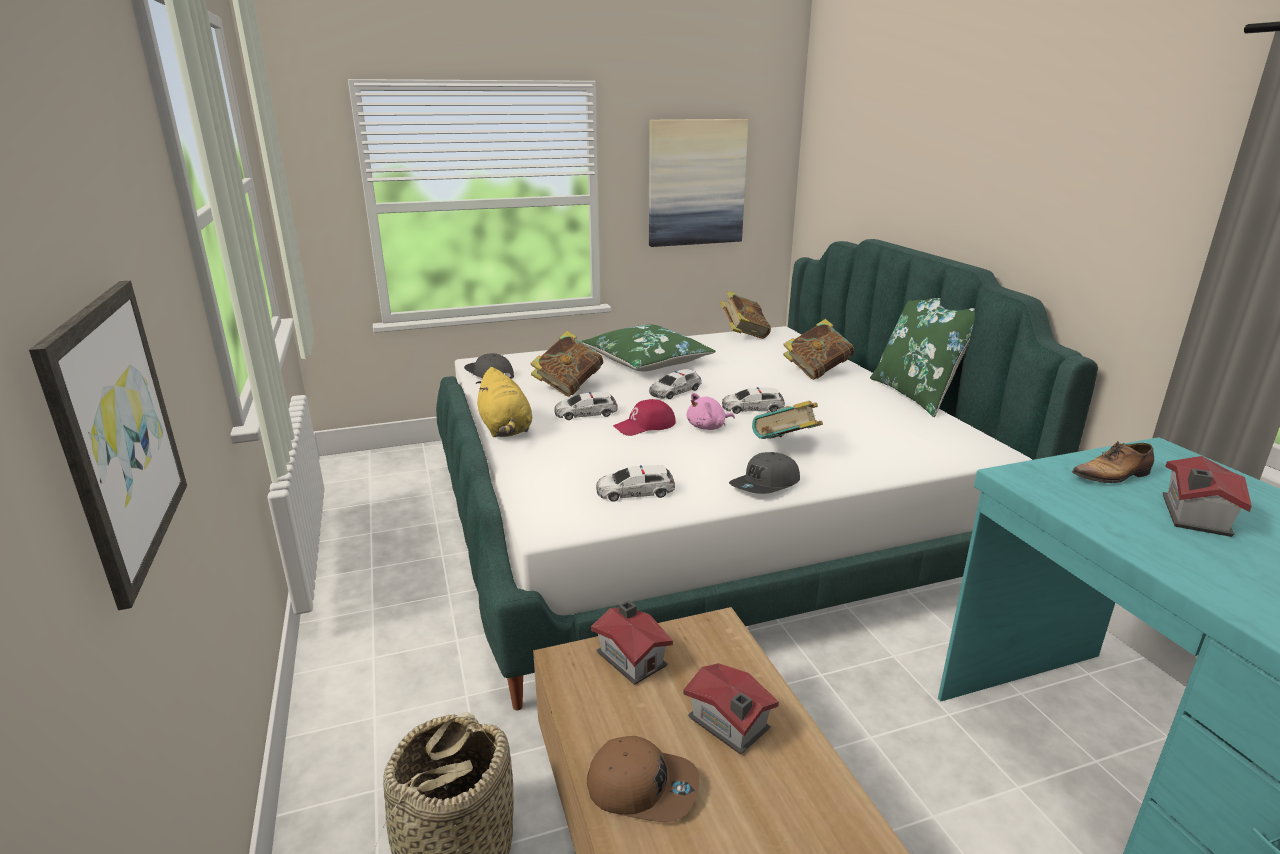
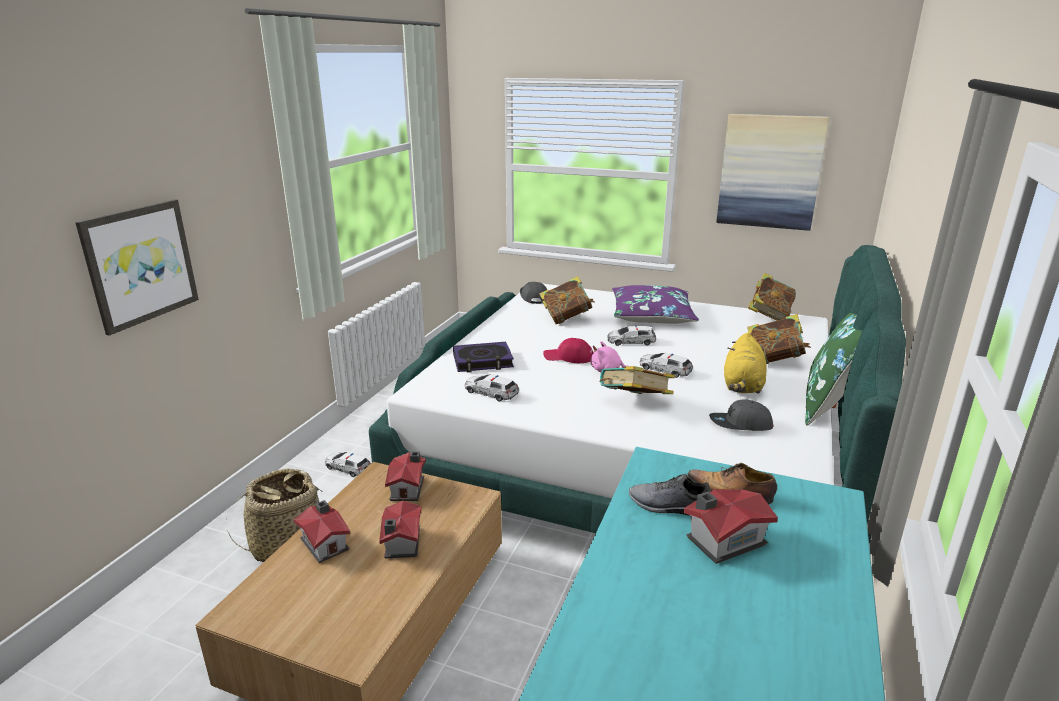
camera: 40 degrees right, 0 degrees up
yellow plush toy [476,367,532,437] -> yellow plush toy moved to [724,333,767,394]
toy car [554,392,618,420] -> toy car moved to [325,452,371,477]
green pillow [582,325,716,372] -> purple pillow [612,285,699,324]
brown cap [587,736,699,822] -> toy house [294,500,351,563]
grey cap [729,452,800,494] -> grey cap moved to [709,399,774,431]
none -> book [453,342,514,372]
none -> grey shoe [629,474,711,516]

